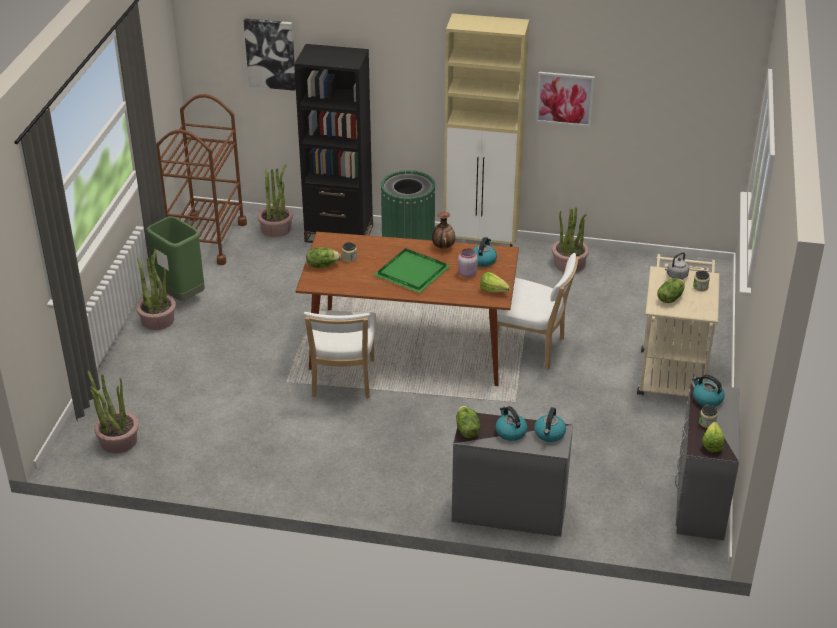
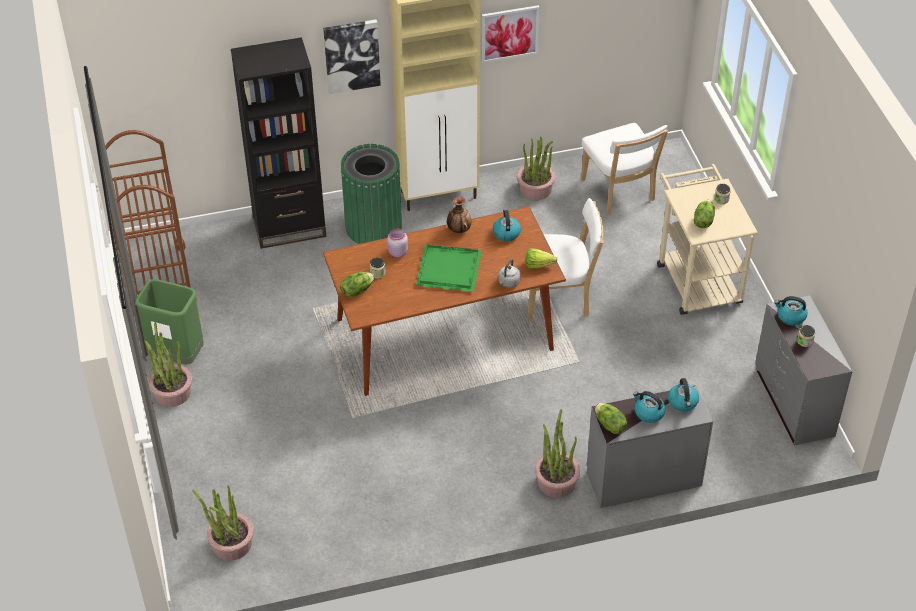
camera: 25 degrees left, 10 degrees up
picture [244,18,296,91] -> picture moved to [323,20,381,94]
potted plant [257,164,293,237] -> potted plant moved to [535,409,580,498]
white chair [303,311,376,399] -> white chair moved to [581,123,668,215]
pink jar [458,248,478,278] -> pink jar moved to [387,228,408,258]
grey kettle [665,252,689,279] -> grey kettle moved to [498,259,521,287]
lettuce [702,421,724,452] -> none

